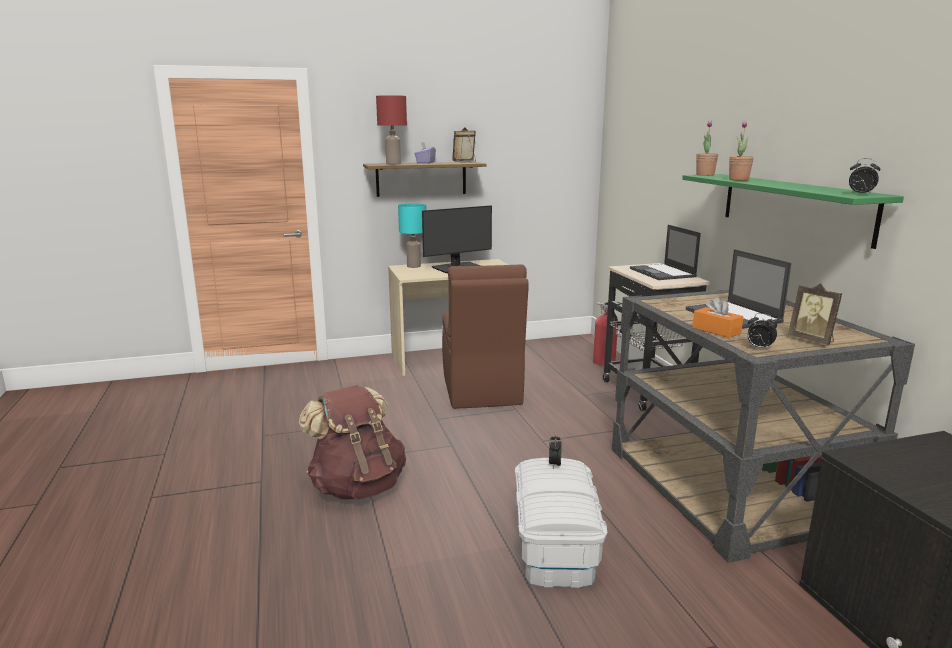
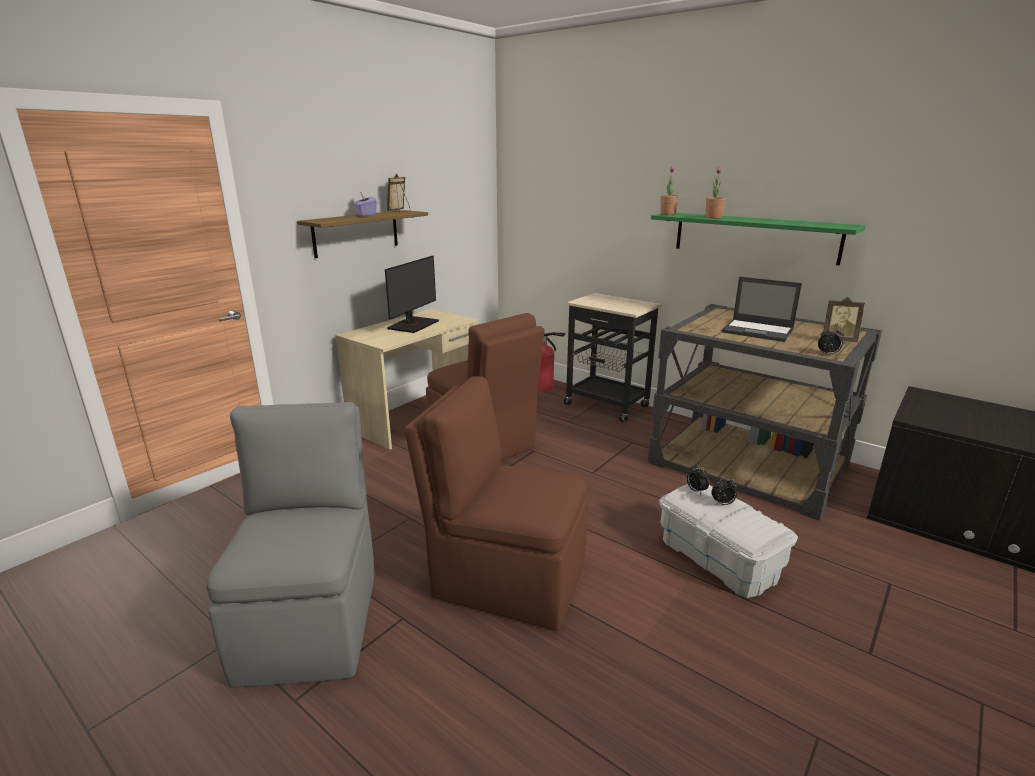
camera: 35 degrees left, 5 degrees up
brown backpack [298,385,406,500] -> brown chair [404,376,588,630]
red table lamp [376,95,407,165] -> none
turquoise table lamp [398,204,426,268] -> none
laptop [630,225,701,280] -> none
orange tissue box [692,296,743,338] -> none
alarm clock [849,158,880,195] -> alarm clock moved to [711,477,738,505]
none -> grey chair [206,402,375,687]

